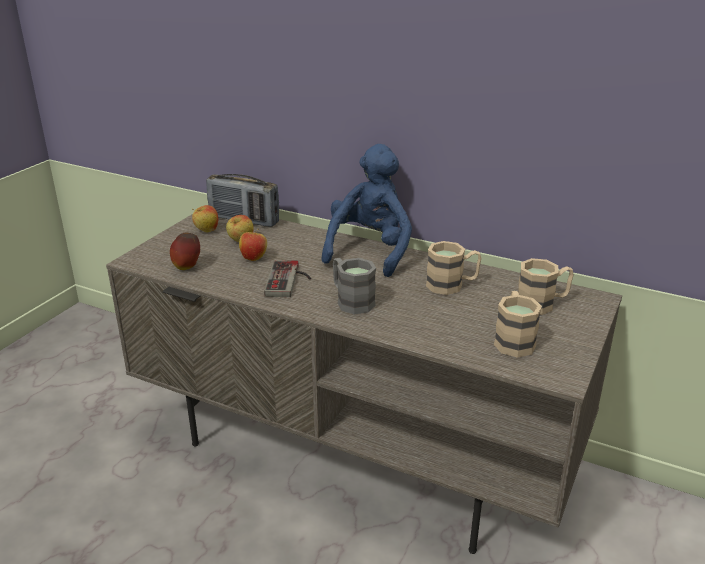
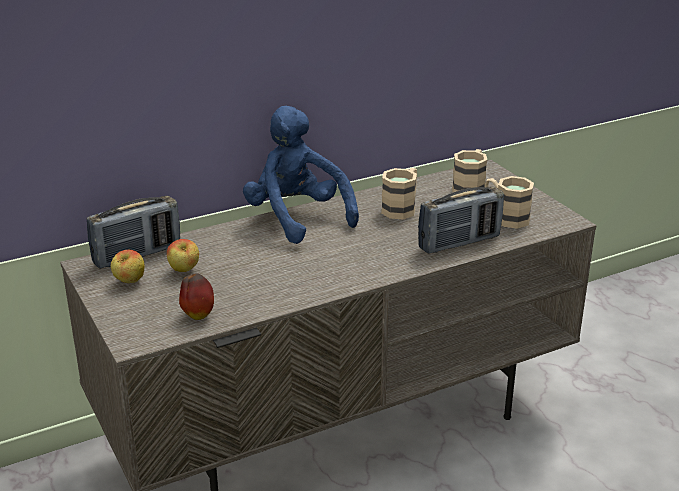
camera: 55 degrees left, 0 degrees up
apple [239,229,267,261] -> none
game controller [264,260,311,297] -> none
grey mug [333,258,376,314] -> none
none -> radio [418,186,504,254]

